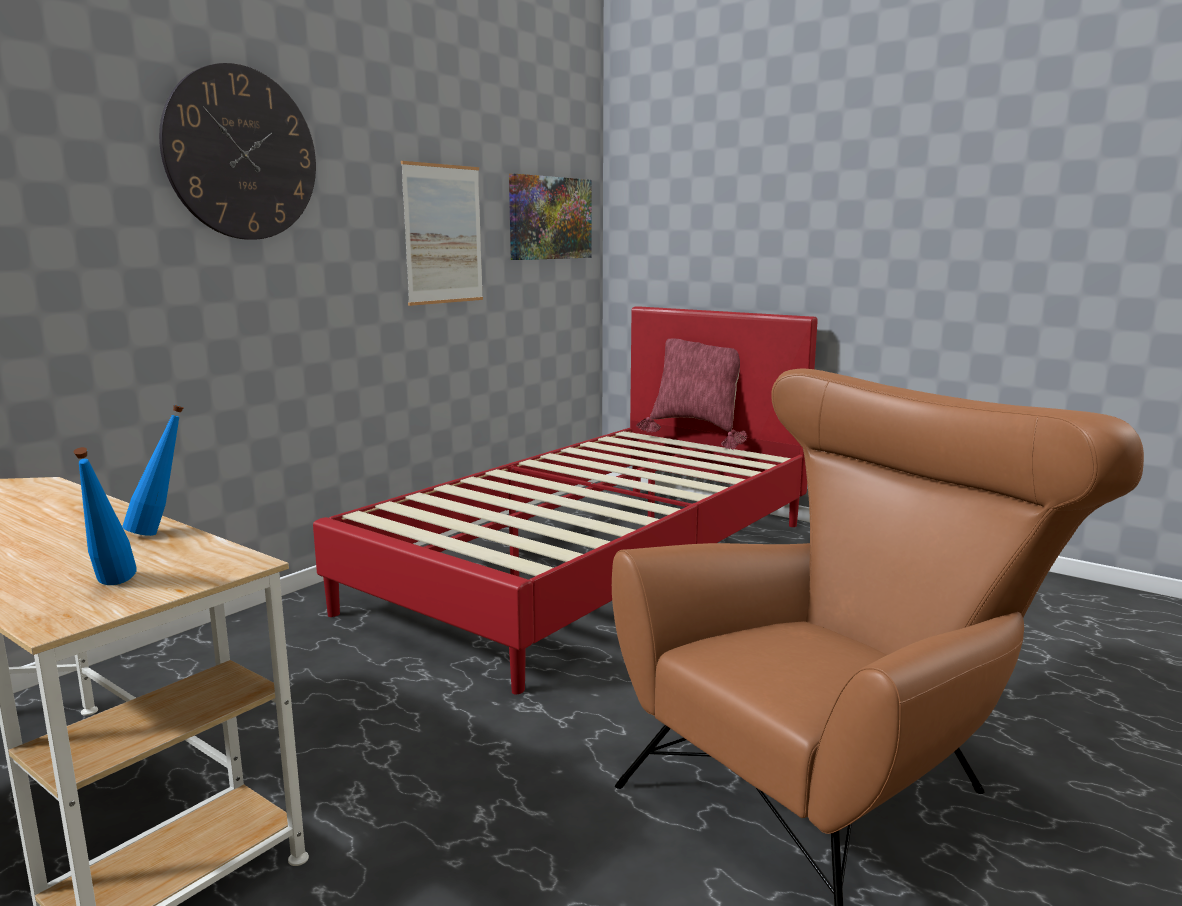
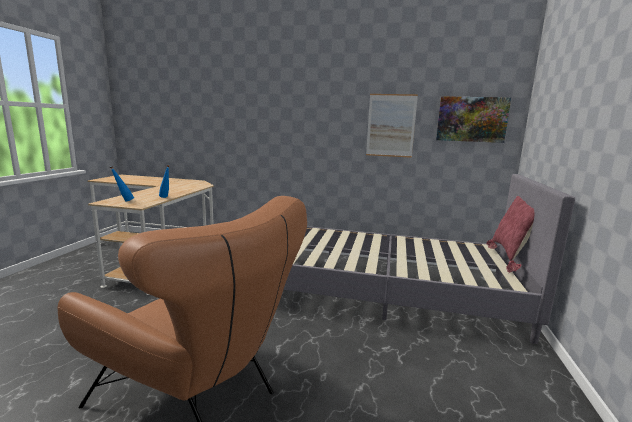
camera: 65 degrees right, 0 degrees up
wall clock [159,63,316,240] -> none
red bed [313,306,817,694] -> grey bed [284,174,575,344]

